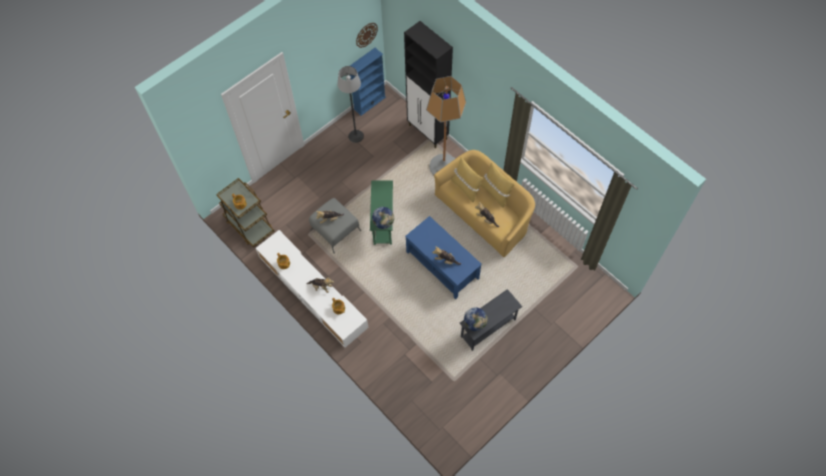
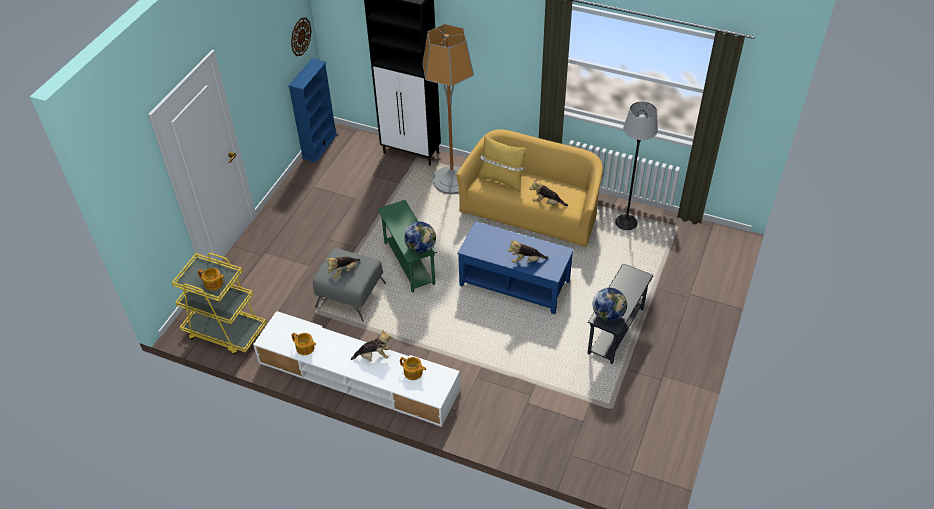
camera: 25 degrees left, 15 degrees down
brown cart [216,178,274,248] -> yellow cart [172,253,266,354]
floor lamp [337,66,364,143] -> floor lamp moved to [615,101,658,230]
yellow pillow [481,162,515,208] -> none

